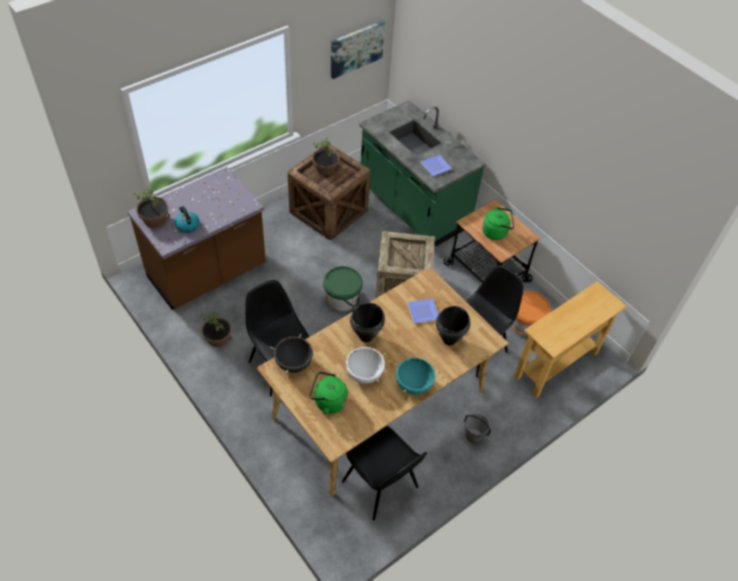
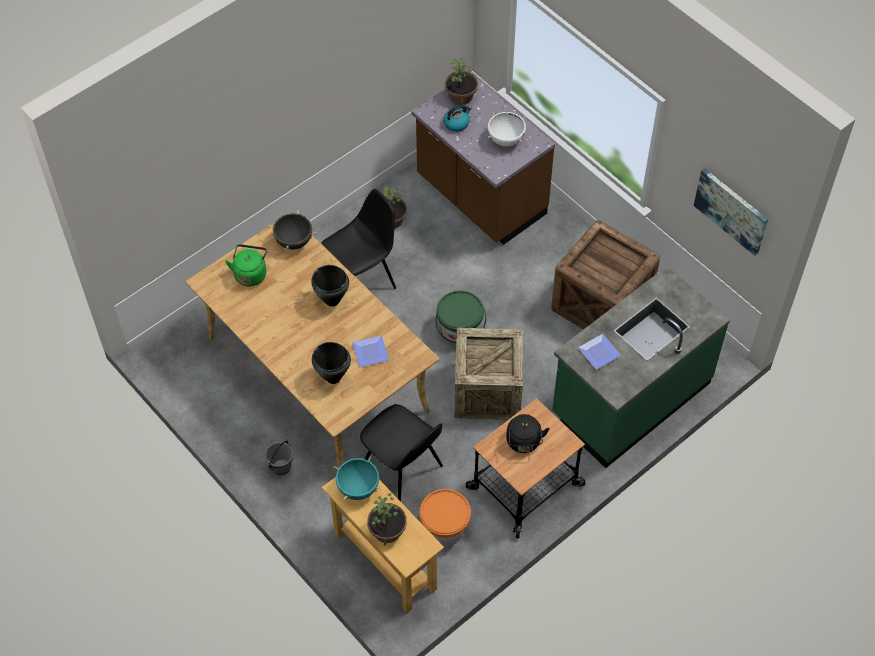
camera: 90 degrees right, 5 degrees up
potted plant [312,138,339,176] -> potted plant moved to [367,493,407,545]
black chair [342,426,427,521] -> none
white cooking pot [344,346,386,384] -> white cooking pot moved to [488,112,526,147]
turquoise cooking pot [394,357,438,395] -> turquoise cooking pot moved to [334,456,381,500]
green kettle [482,207,514,240] -> black kettle [506,414,549,453]

